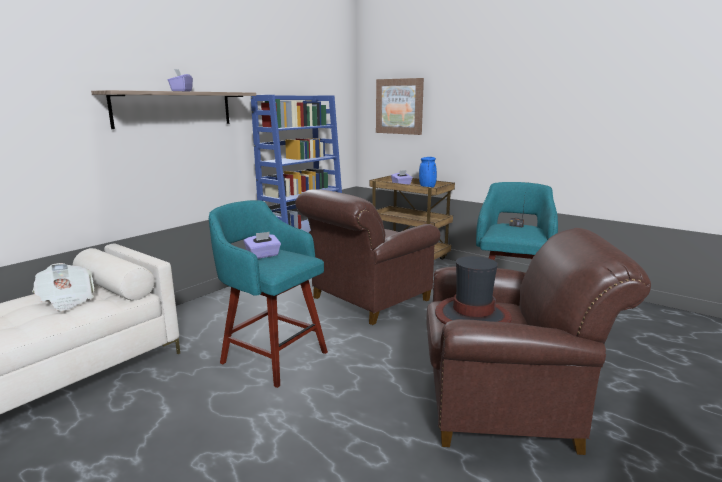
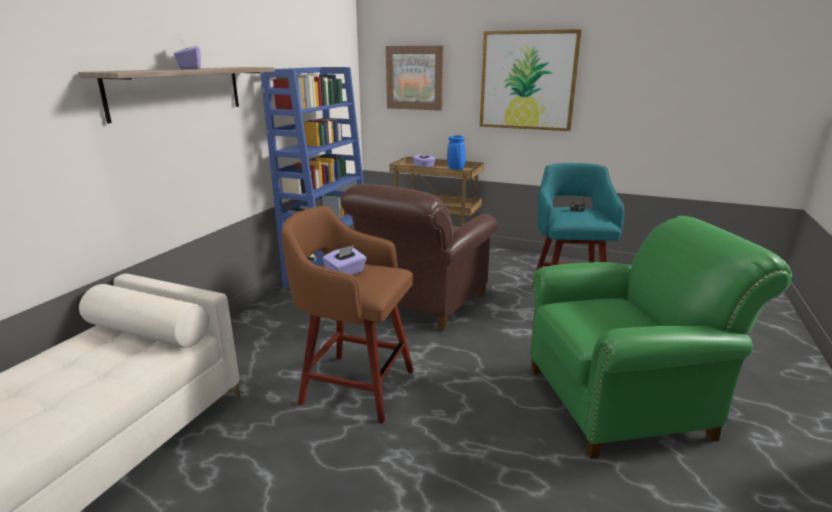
camera: 15 degrees left, 5 degrees up
newspaper [33,263,94,311] -> none
turquoise stool [209,200,328,388] -> brown stool [281,206,414,423]
brown armchair [426,228,651,455] -> green armchair [530,216,792,459]
hat [435,256,512,324] -> none
none -> picture [480,29,582,131]

